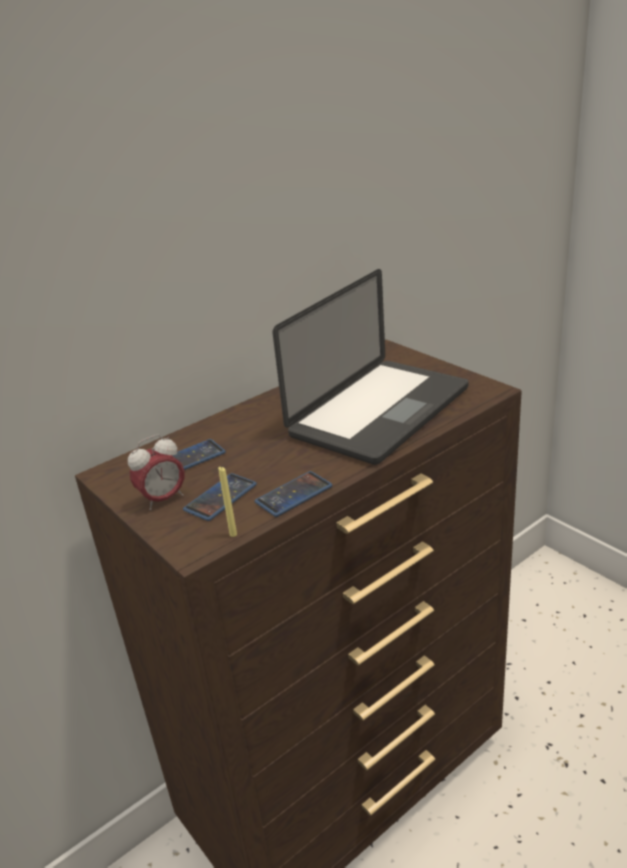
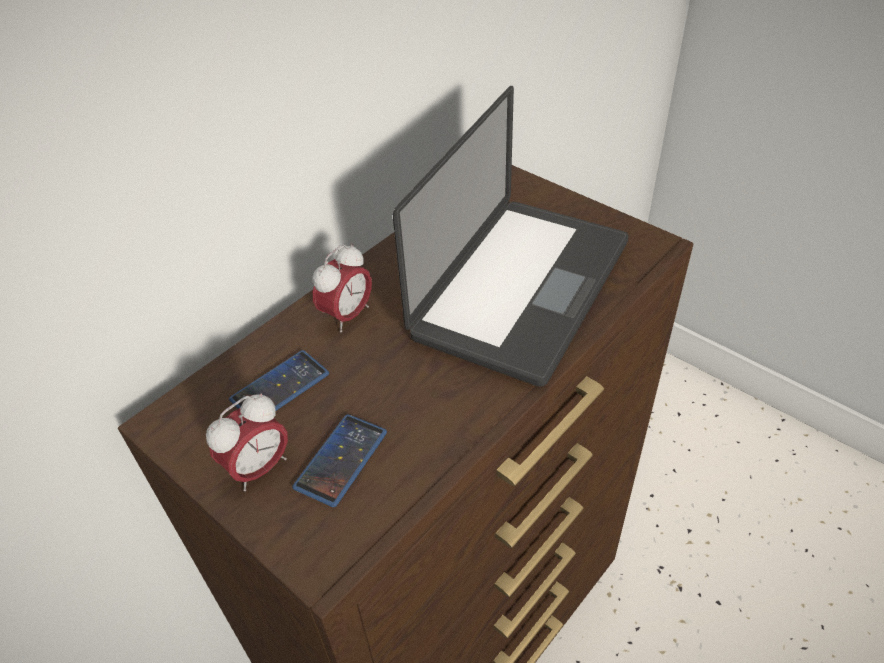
camera: 10 degrees left, 15 degrees up
yellow candle [218,466,237,537] -> none
phone [255,471,333,517] -> none
none -> alarm clock [312,244,372,332]

